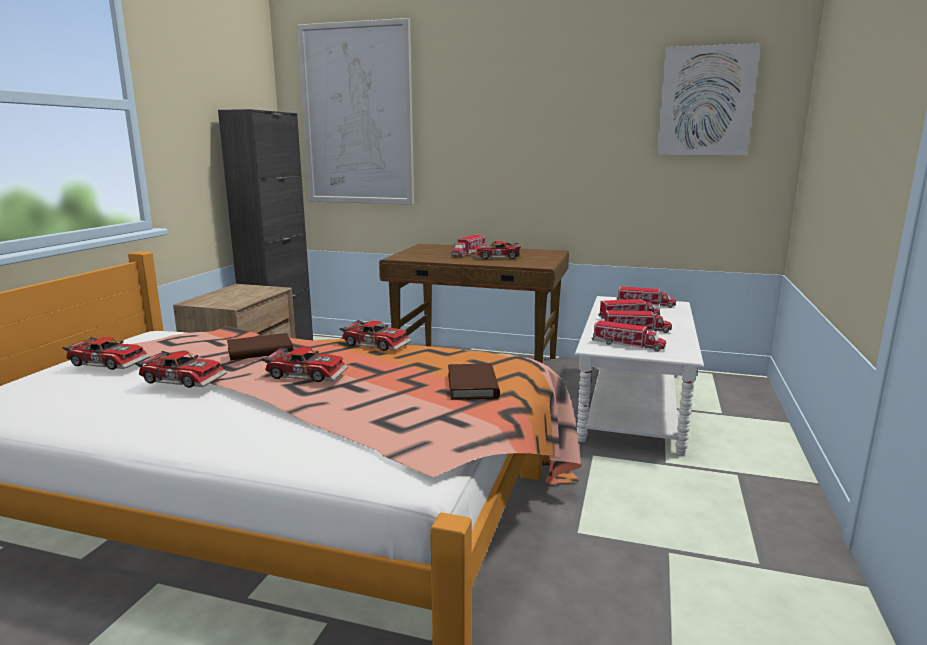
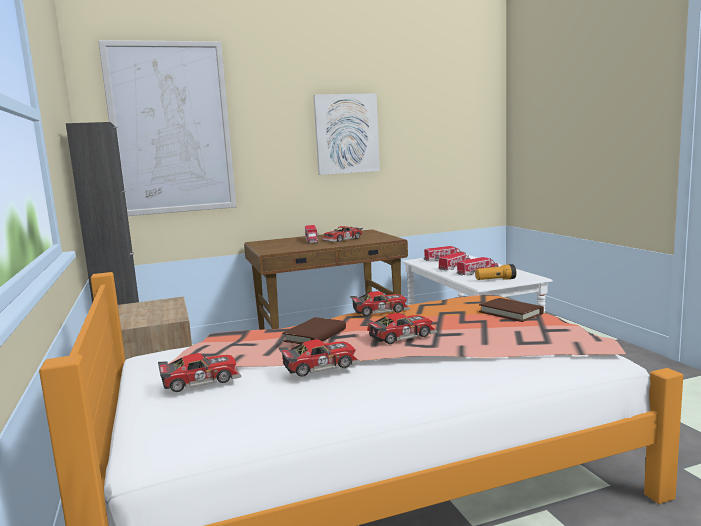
camera: 35 degrees left, 5 degrees down
toy truck [591,320,666,352] -> flashlight [475,264,516,280]
picture [656,43,761,155] -> picture moved to [313,93,380,175]

